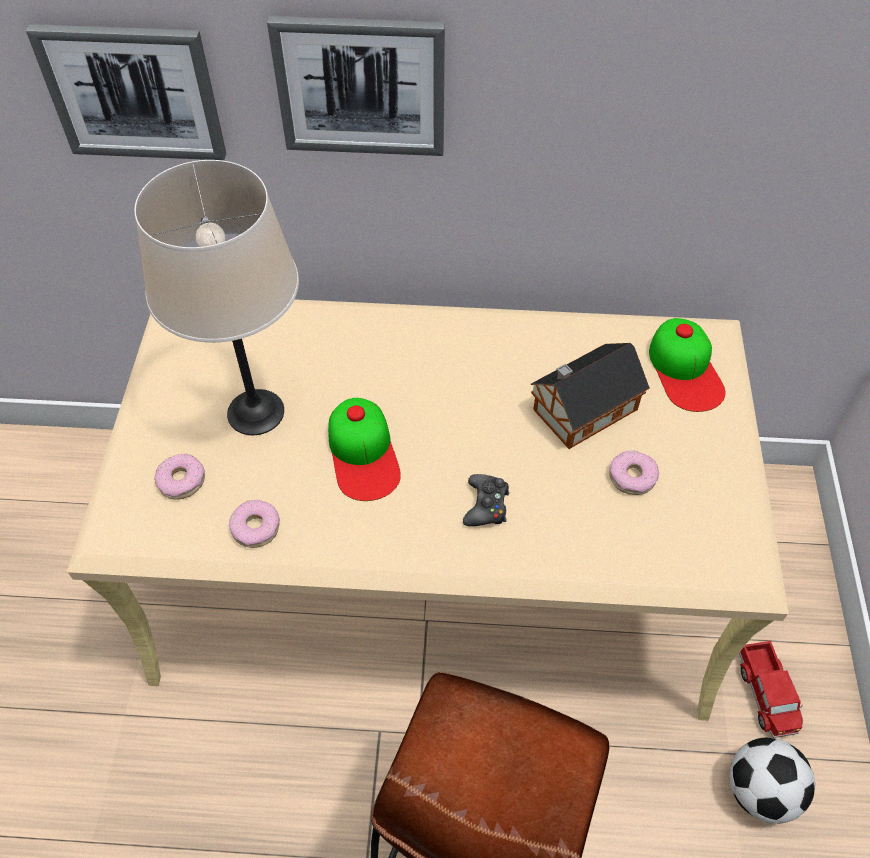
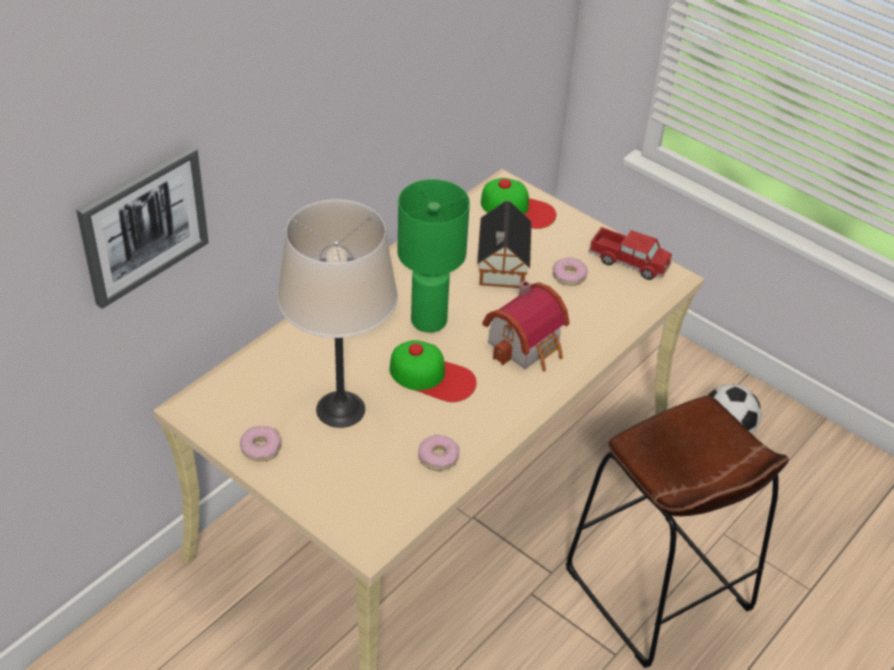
camera: 55 degrees left, 10 degrees down
donut [154,454,205,500] -> donut moved to [240,426,281,462]
picture [267,16,445,156] -> none
black game controller [463,474,509,526] -> toy house [482,280,569,372]
toy truck [739,641,803,738] -> toy truck moved to [588,227,672,280]
none -> green table lamp [398,179,470,333]

